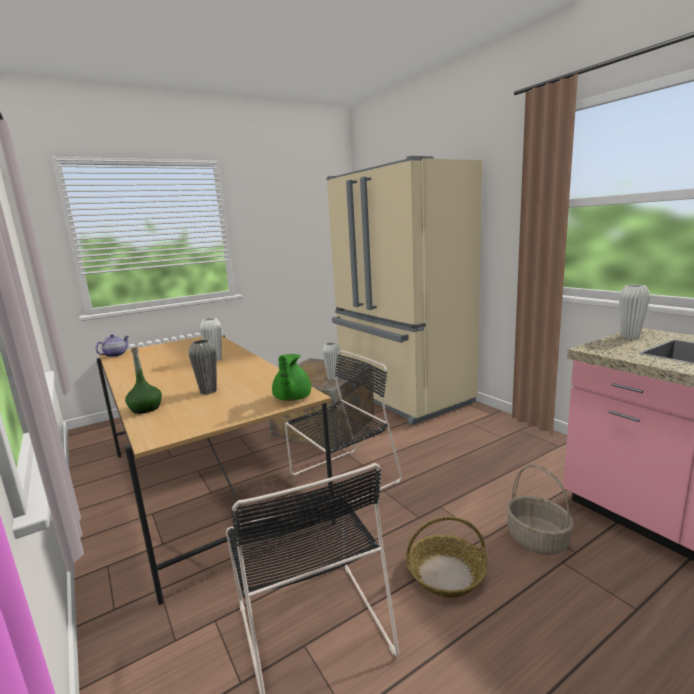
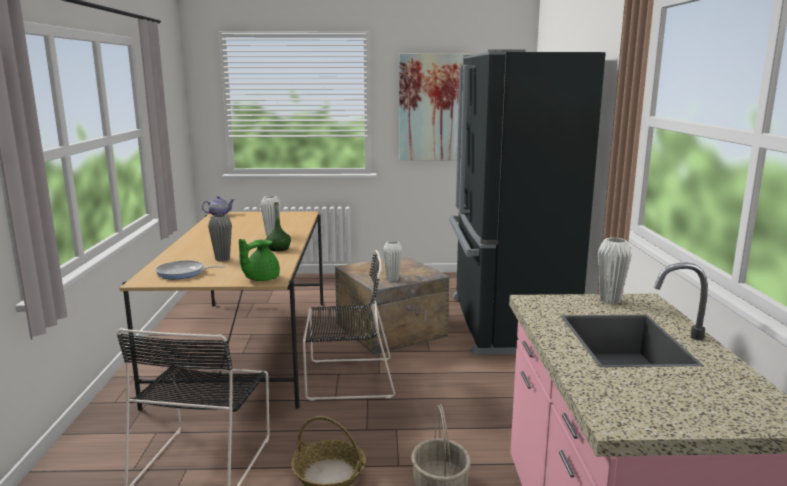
camera: 30 degrees right, 0 degrees up
green bottle [125,347,162,414] -> green bottle moved to [266,202,291,251]
beige fridge [326,156,482,425] -> black fridge [449,49,606,354]
none -> frying pan [155,260,225,279]
none -> picture [399,54,470,160]

